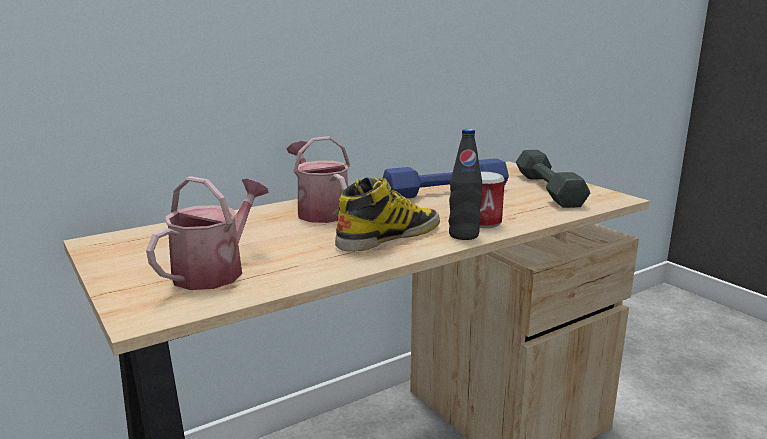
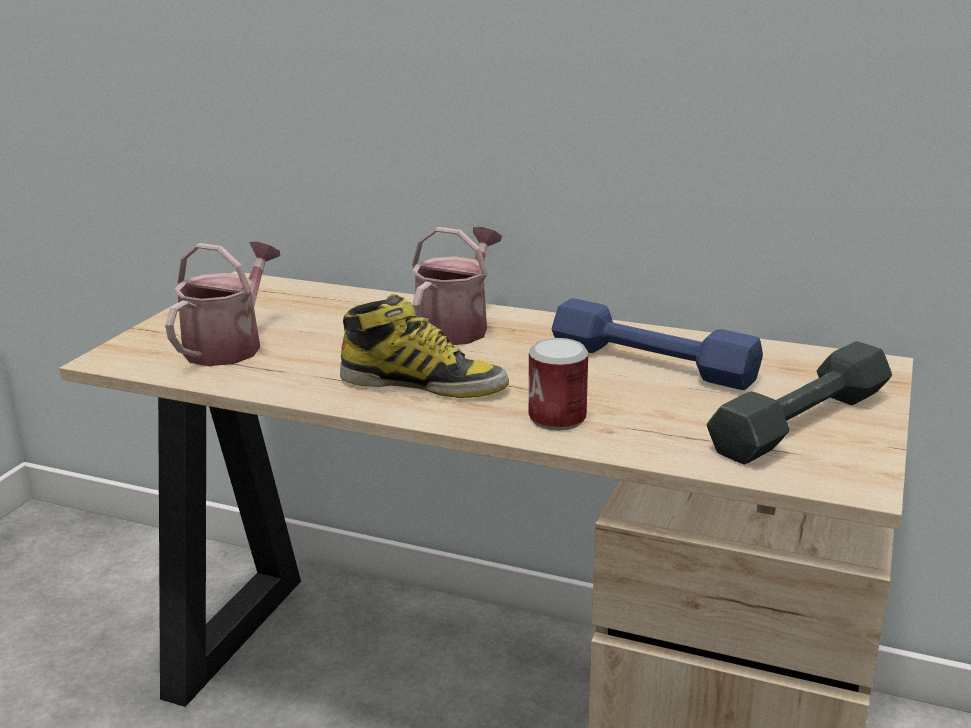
camera: 55 degrees right, 5 degrees up
watering can [146,176,269,290] -> watering can turned 60 degrees counterclockwise [165,241,280,366]
black bottle [449,129,482,240] -> none

